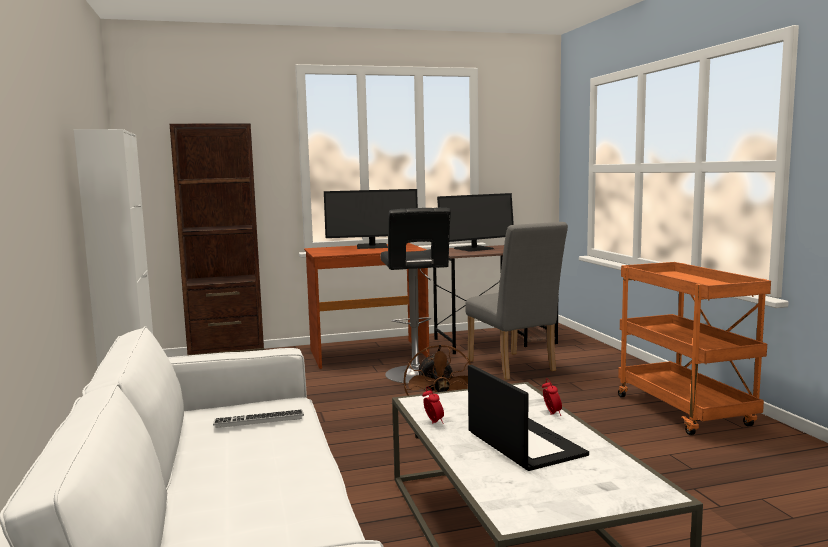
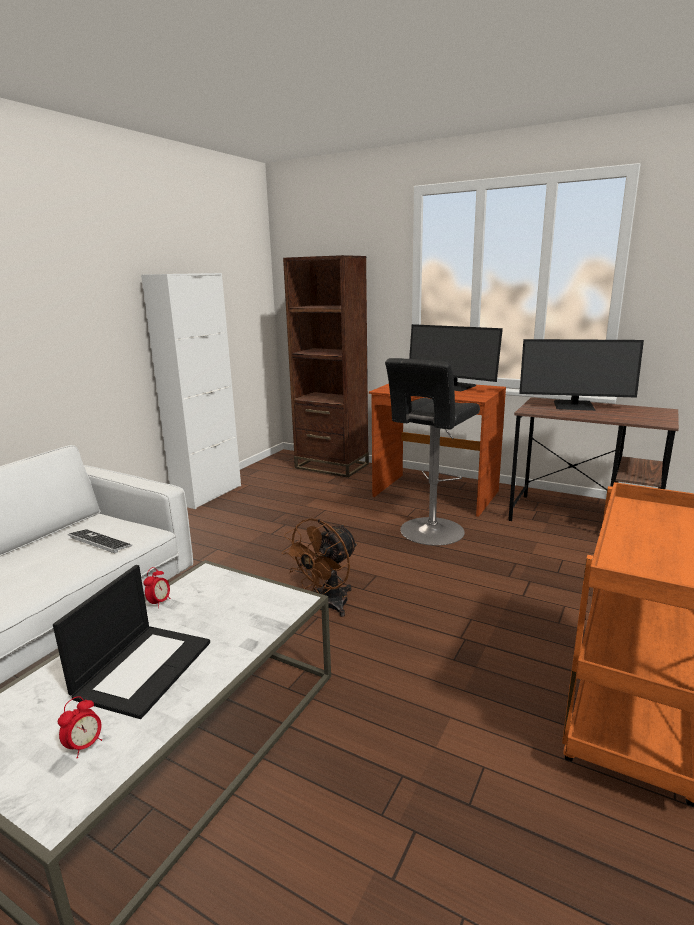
camera: 45 degrees right, 10 degrees up
grey chair [465,222,568,380] -> none
alarm clock [542,378,562,416] -> alarm clock moved to [58,696,102,759]

